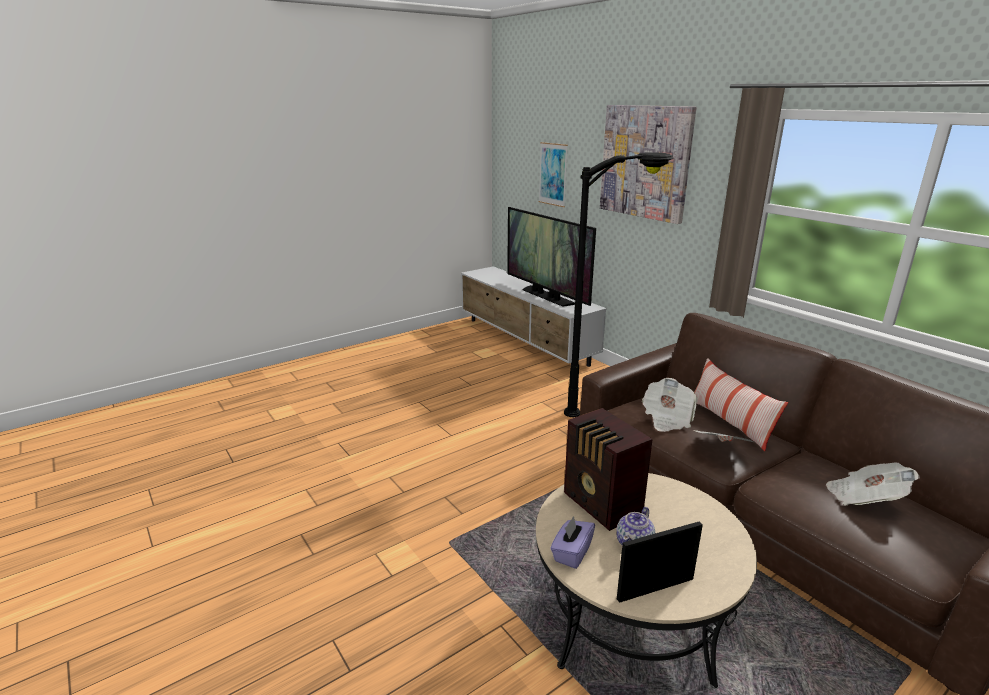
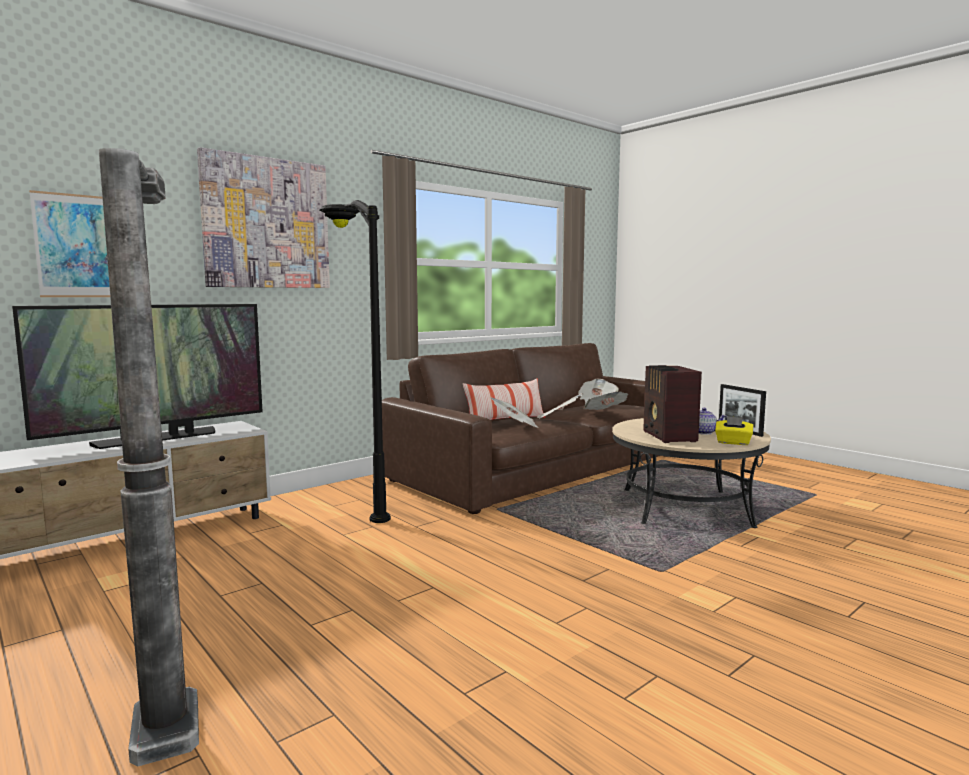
camera: 95 degrees left, 15 degrees down
purple tissue box [551,516,595,569] -> yellow tissue box [715,416,753,445]
radio [564,408,653,531] -> radio turned 120 degrees clockwise [643,365,702,443]
none -> floor lamp [99,148,199,766]
none -> newspaper [584,391,628,410]

